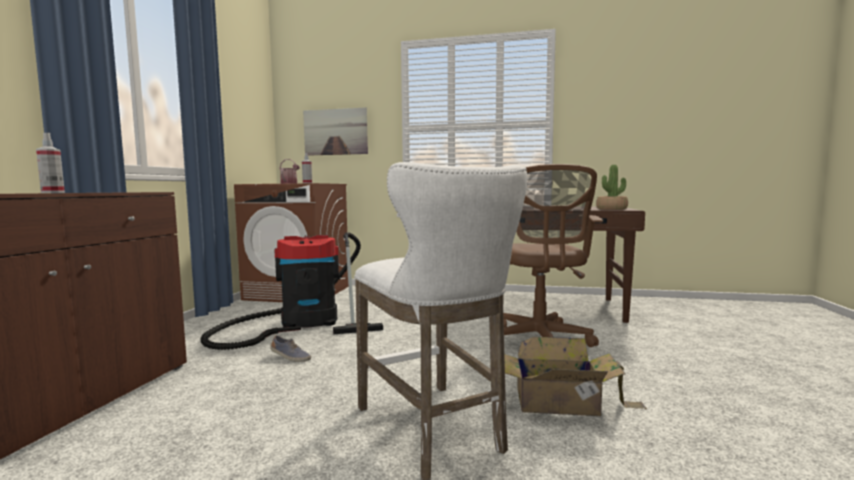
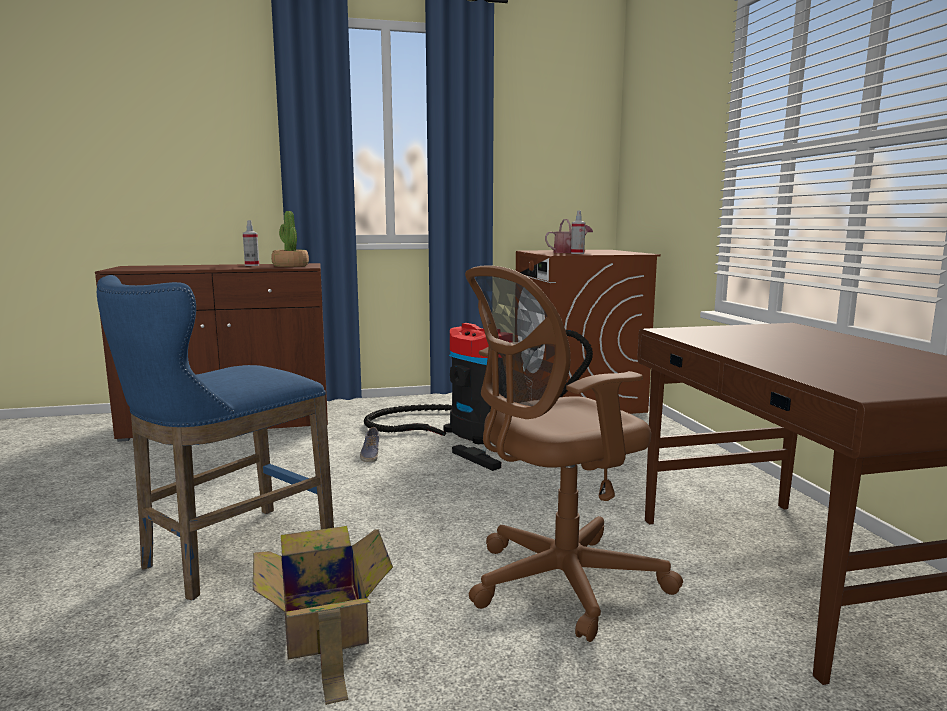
camera: 65 degrees right, 5 degrees up
picture [303,107,368,156] -> none
white stool [354,162,527,480] -> blue stool [97,275,334,600]
potted plant [596,165,628,210] -> potted plant moved to [271,211,309,267]

